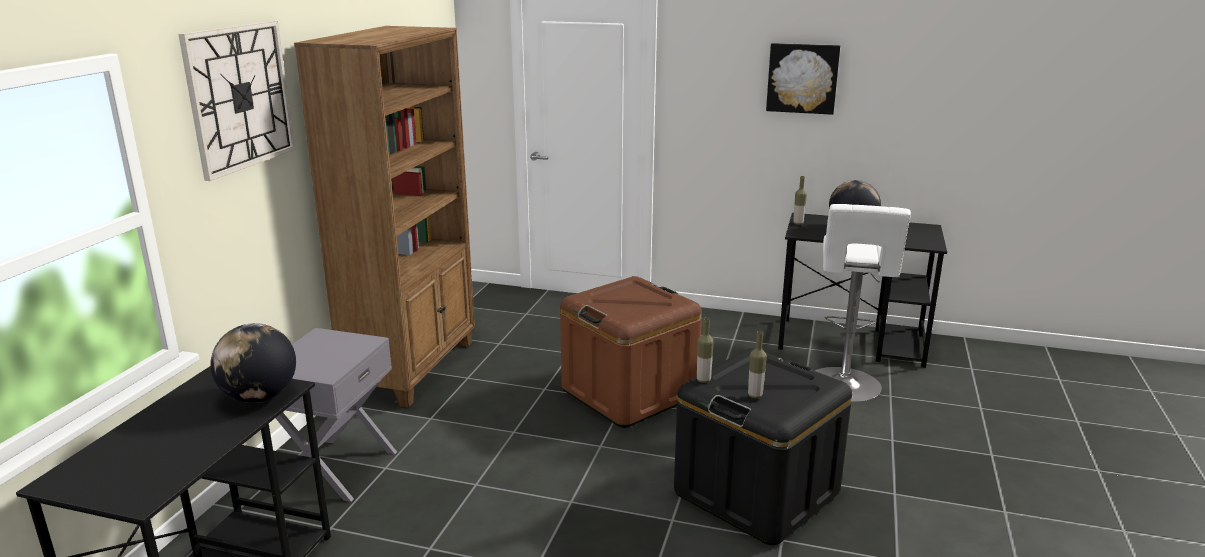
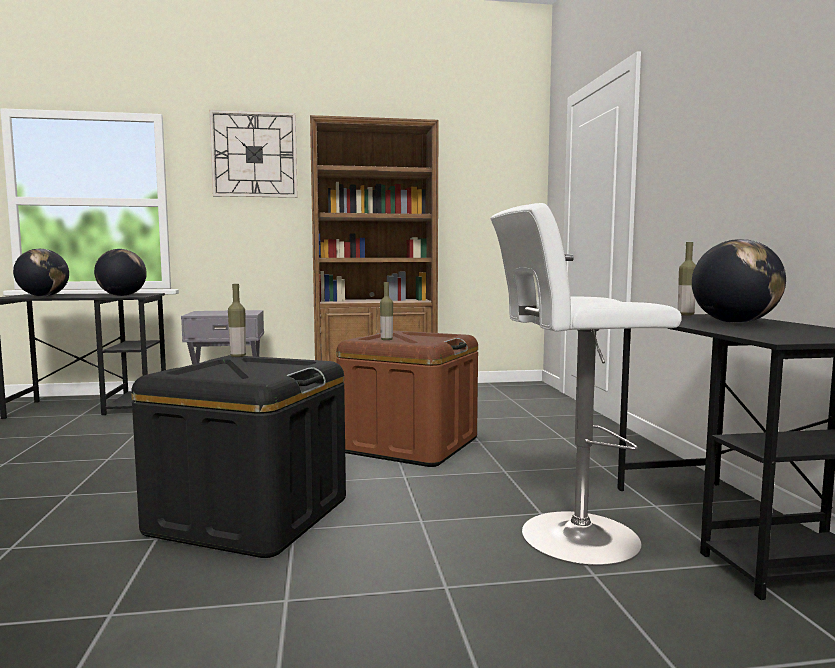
camera: 65 degrees right, 15 degrees down
bottle [748,331,767,398] -> bottle moved to [380,282,393,340]
picture [766,43,840,115] -> none
none -> globe [13,249,69,296]

